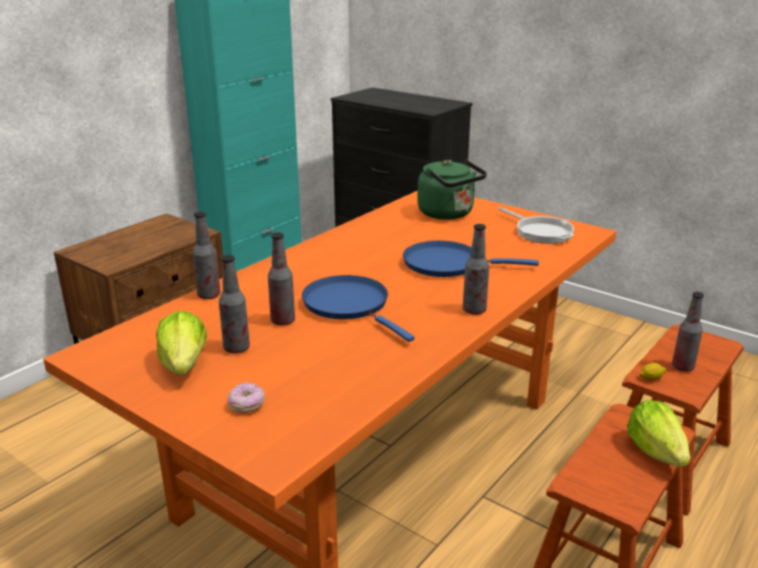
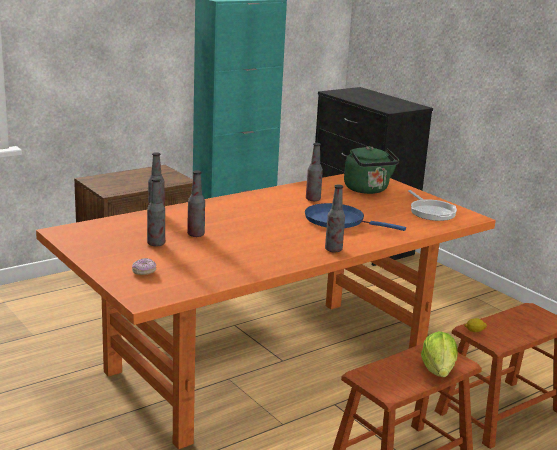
camera: 15 degrees right, 5 degrees down
lettuce [156,311,207,375] -> none
blue frying pan [302,275,415,342] -> none
bottle [672,292,704,372] -> bottle moved to [306,143,323,201]

